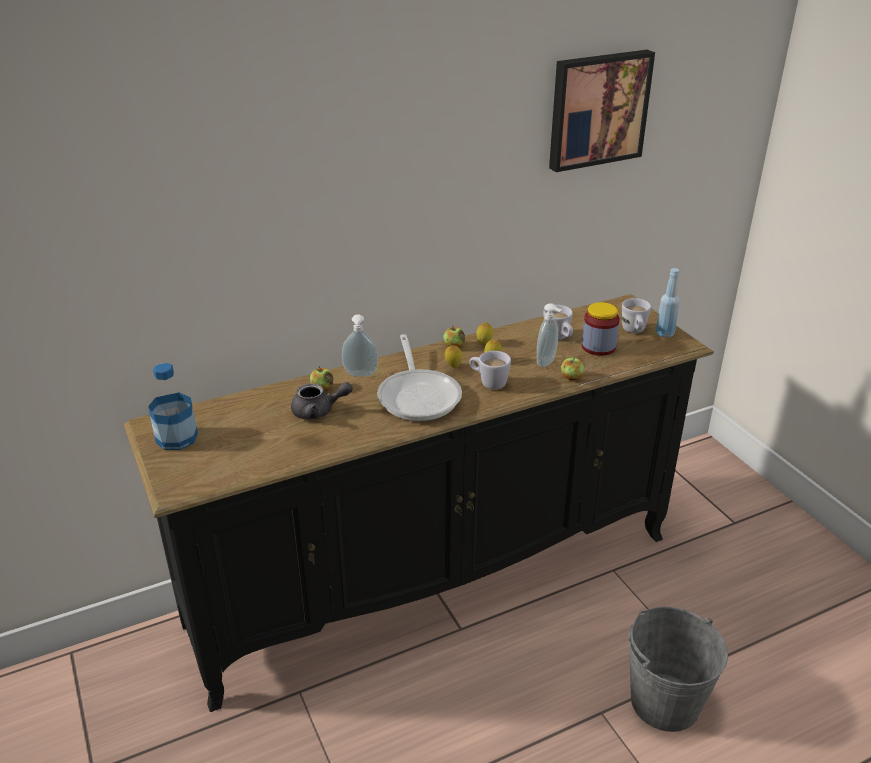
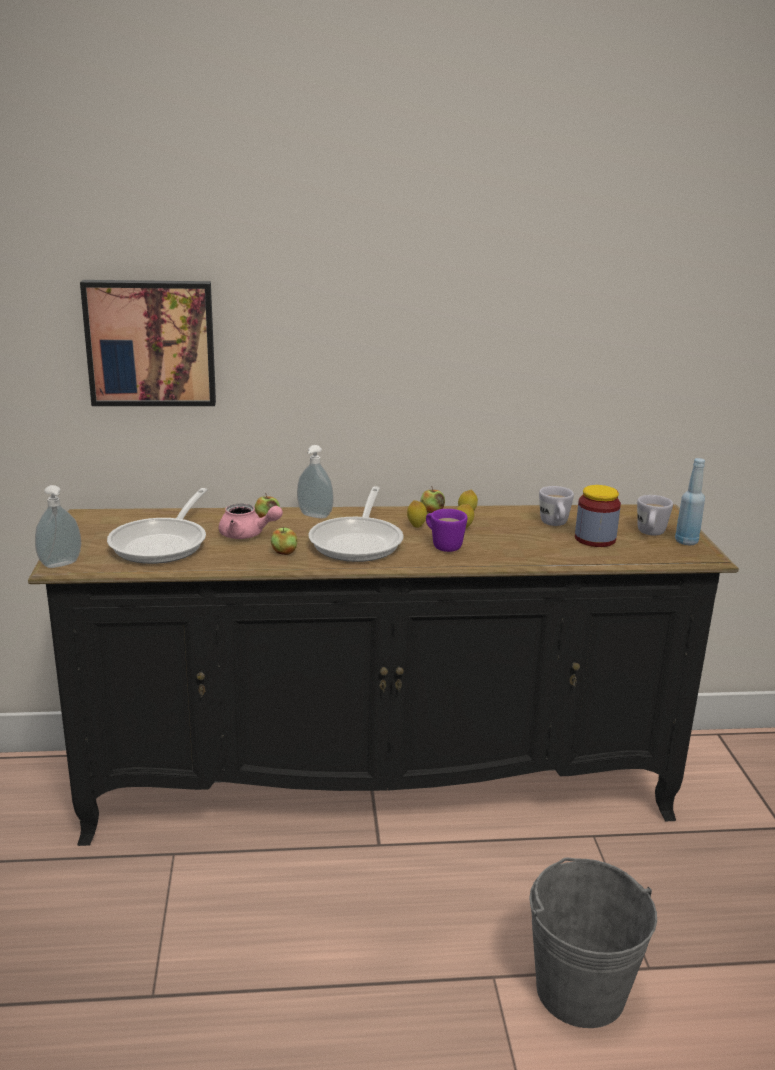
camera: 20 degrees right, 10 degrees down
bottle [148,363,198,450] -> none
grey teapot [291,382,353,420] -> pink teapot [219,504,283,539]
white mug [469,351,511,390] -> purple mug [426,509,468,552]
soap dispenser [537,303,562,367] -> soap dispenser moved to [35,485,81,568]
picture [549,50,655,172] -> picture moved to [80,280,216,406]
apple [561,357,584,380] -> apple moved to [271,527,298,555]
none -> frying pan [107,488,208,564]

